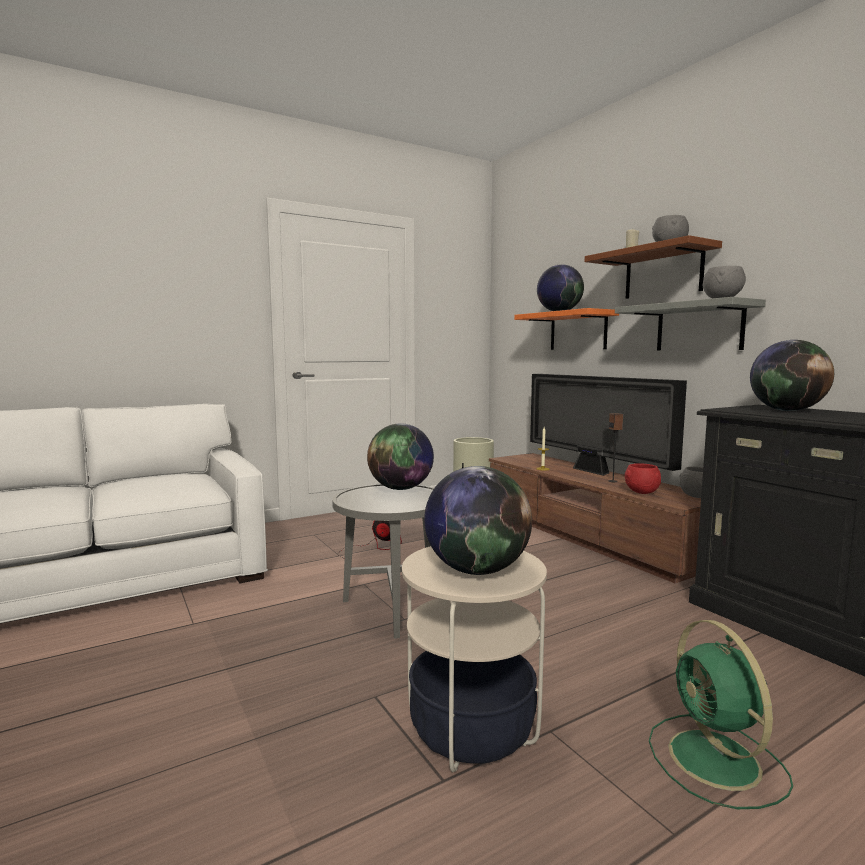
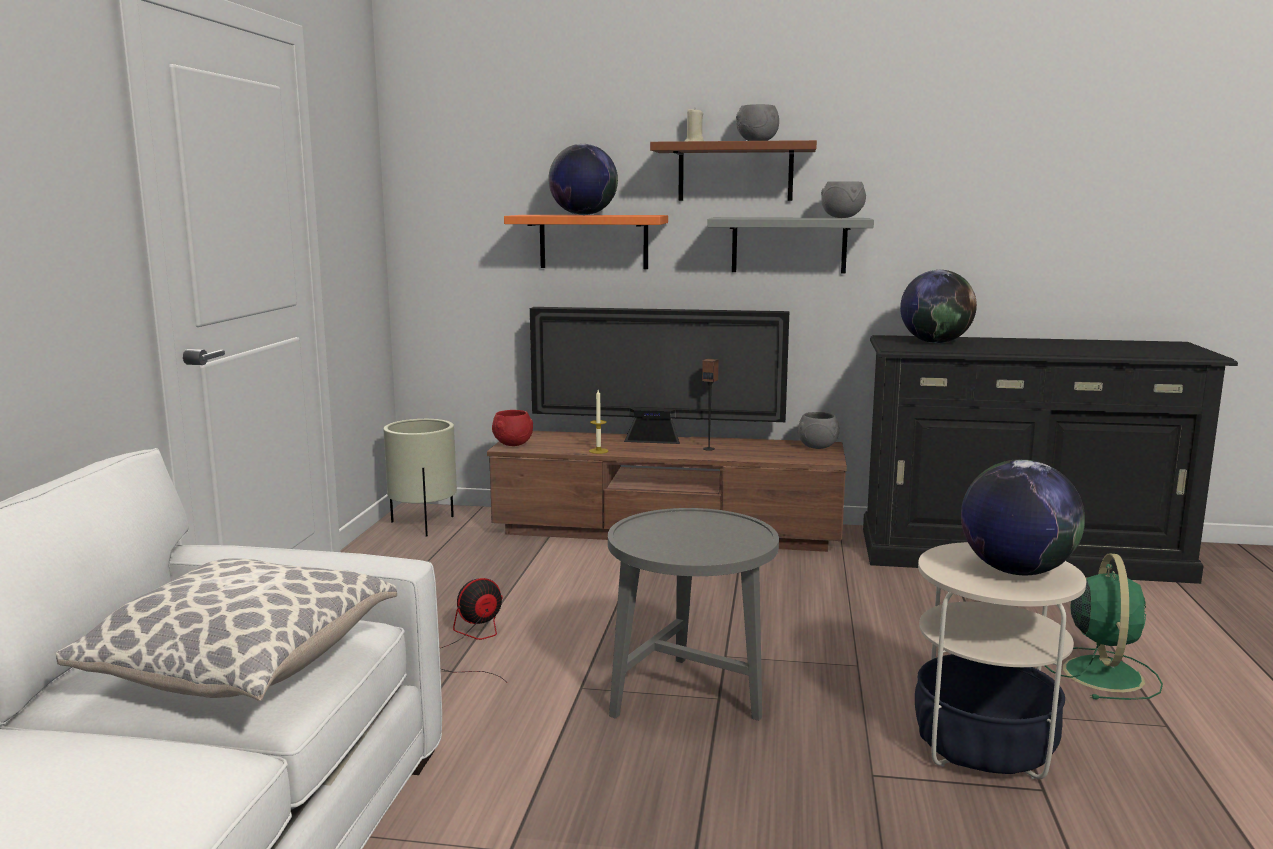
camera: 50 degrees left, 5 degrees up
globe [367,423,434,490] -> none
red bowl [625,463,661,494] -> red bowl moved to [492,410,533,446]
green fan [649,620,793,809] -> green fan turned 105 degrees counterclockwise [1045,553,1163,700]
none -> pillow [56,558,397,701]

